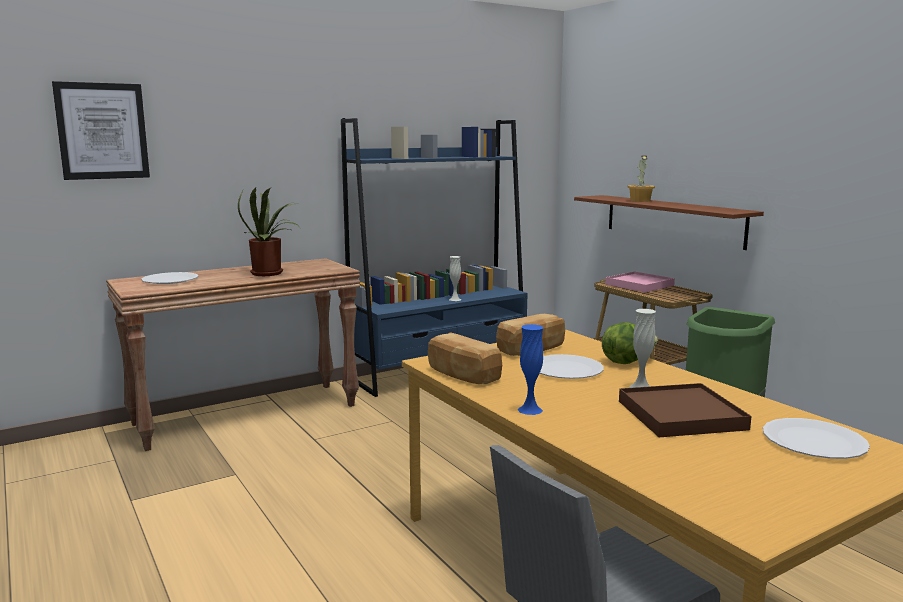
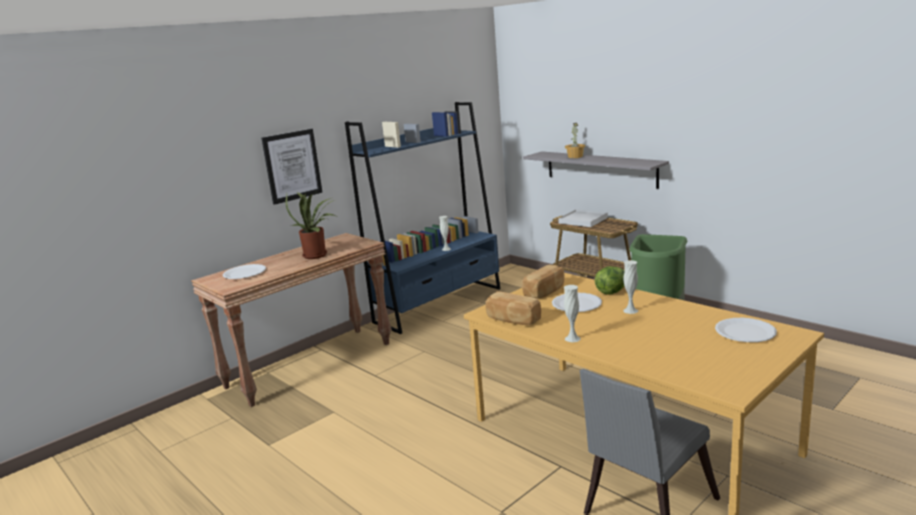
camera: 10 degrees left, 5 degrees up
picture [52,81,150,180] -> picture moved to [261,129,322,205]
blue vase [518,324,543,415] -> white vase [564,285,581,342]
brown shelf [574,195,764,250] -> grey shelf [523,151,669,189]
pink tray [605,271,675,292] -> white tray [558,209,608,227]
brown tray [619,383,752,437] -> none

